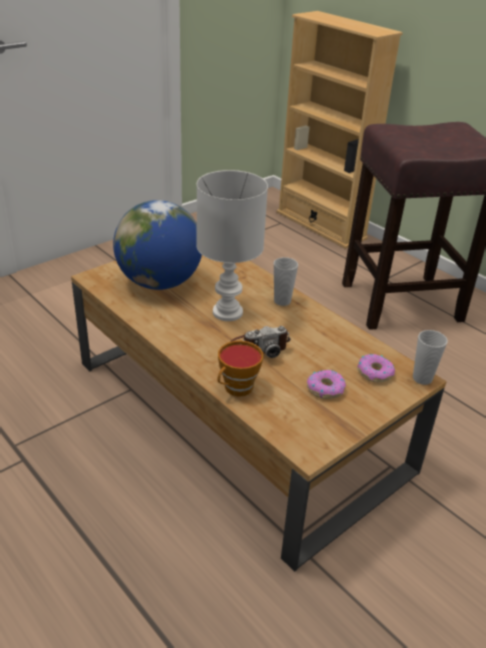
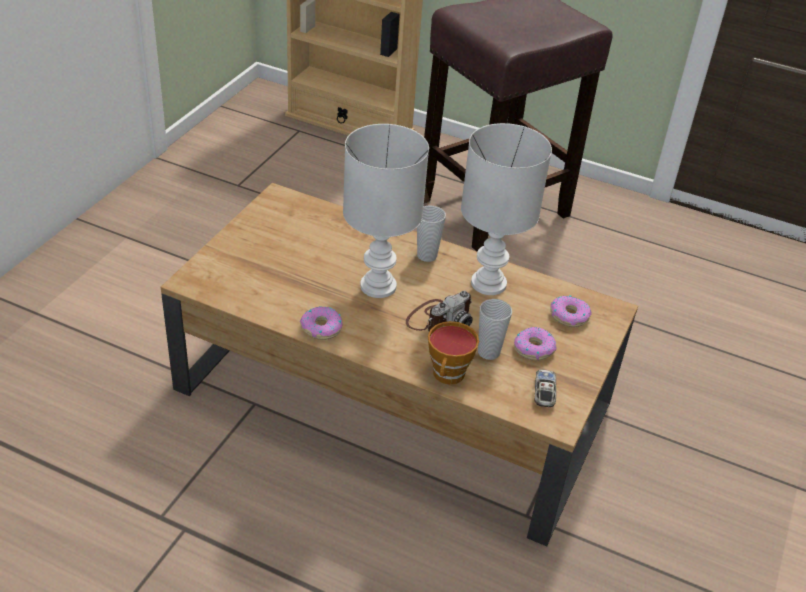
camera: 25 degrees left, 5 degrees up
globe [113,200,202,290] -> none
cup [413,330,448,385] -> cup moved to [478,299,512,360]
none -> donut [300,307,343,340]
none -> white table lamp [461,123,552,295]
none -> toy car [534,370,556,407]

